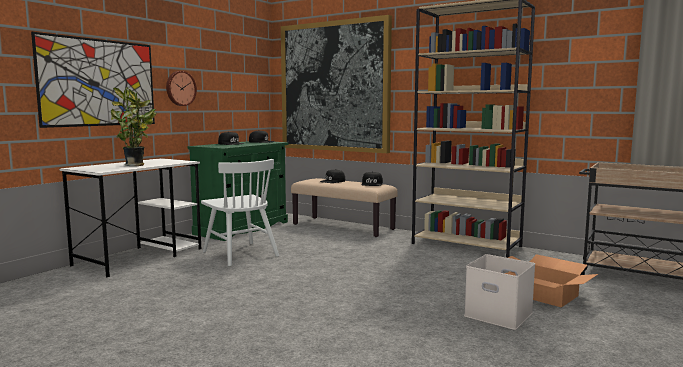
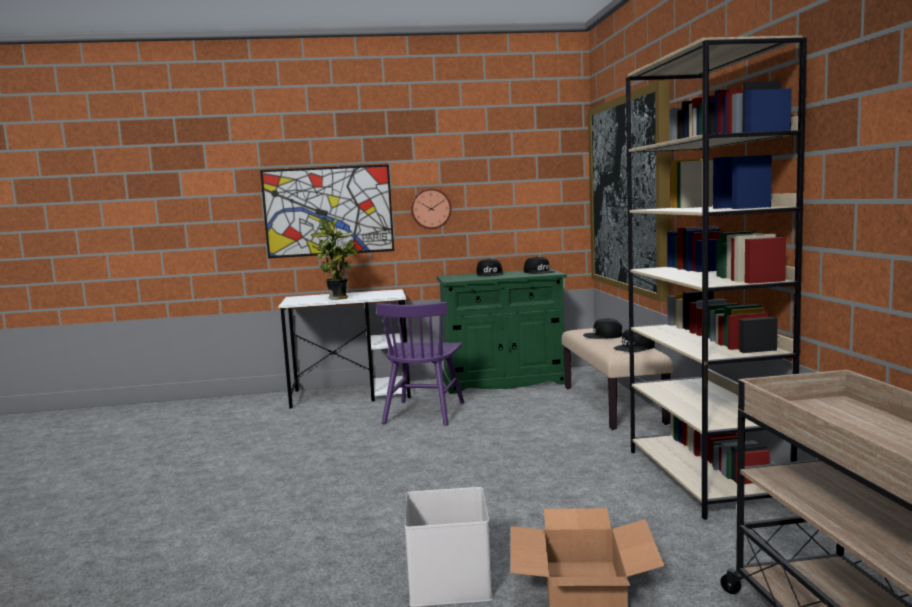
camera: 50 degrees right, 0 degrees up
white chair [201,159,279,266] -> purple chair [376,302,465,426]

